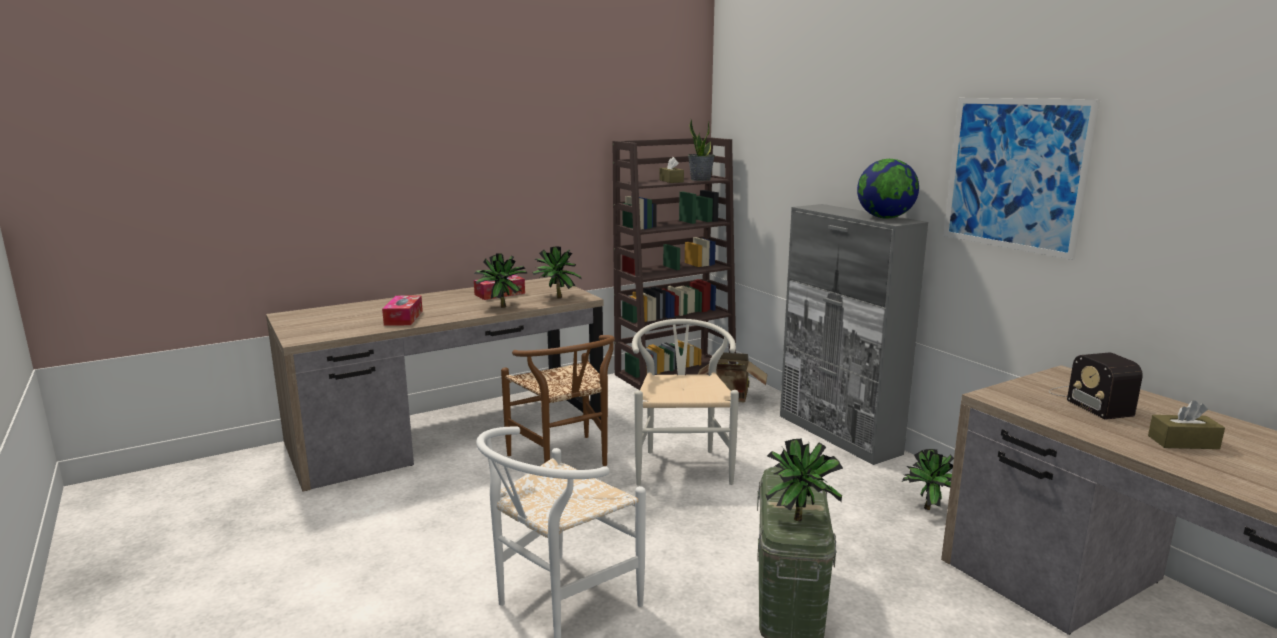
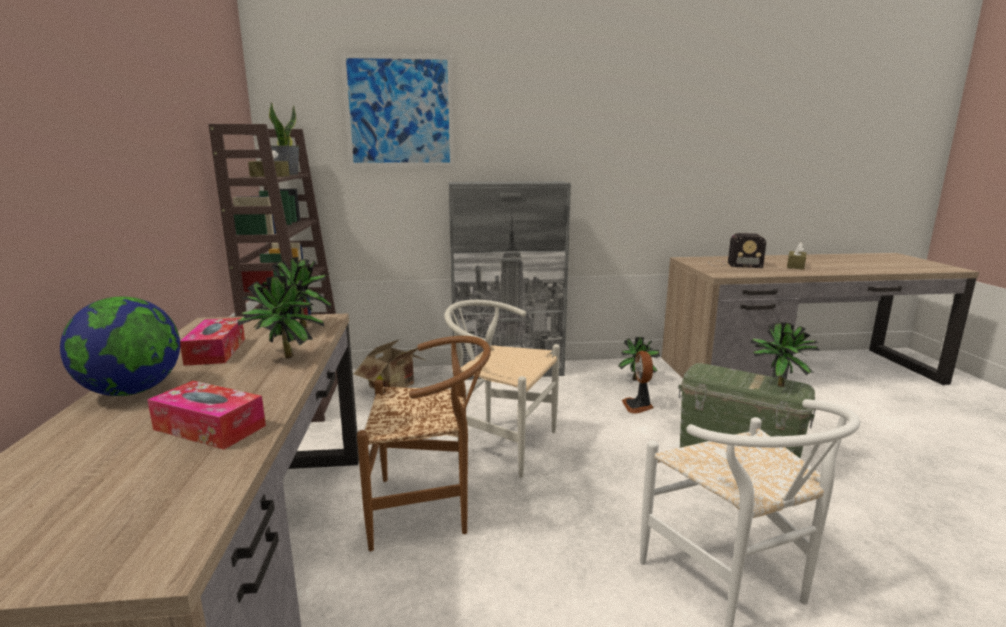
camera: 65 degrees left, 0 degrees up
globe [857,159,919,219] -> globe moved to [60,297,180,396]
picture [944,98,1100,260] -> picture moved to [341,53,454,167]
none -> fan [622,351,654,414]

